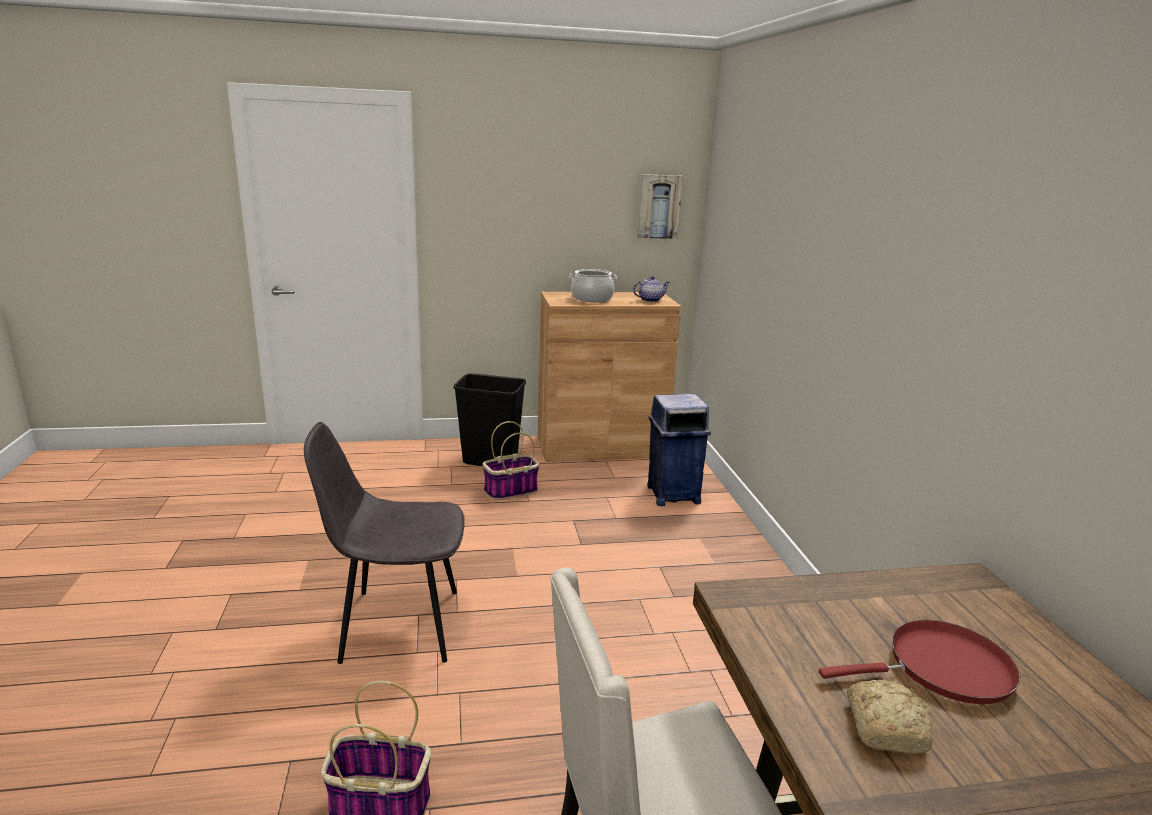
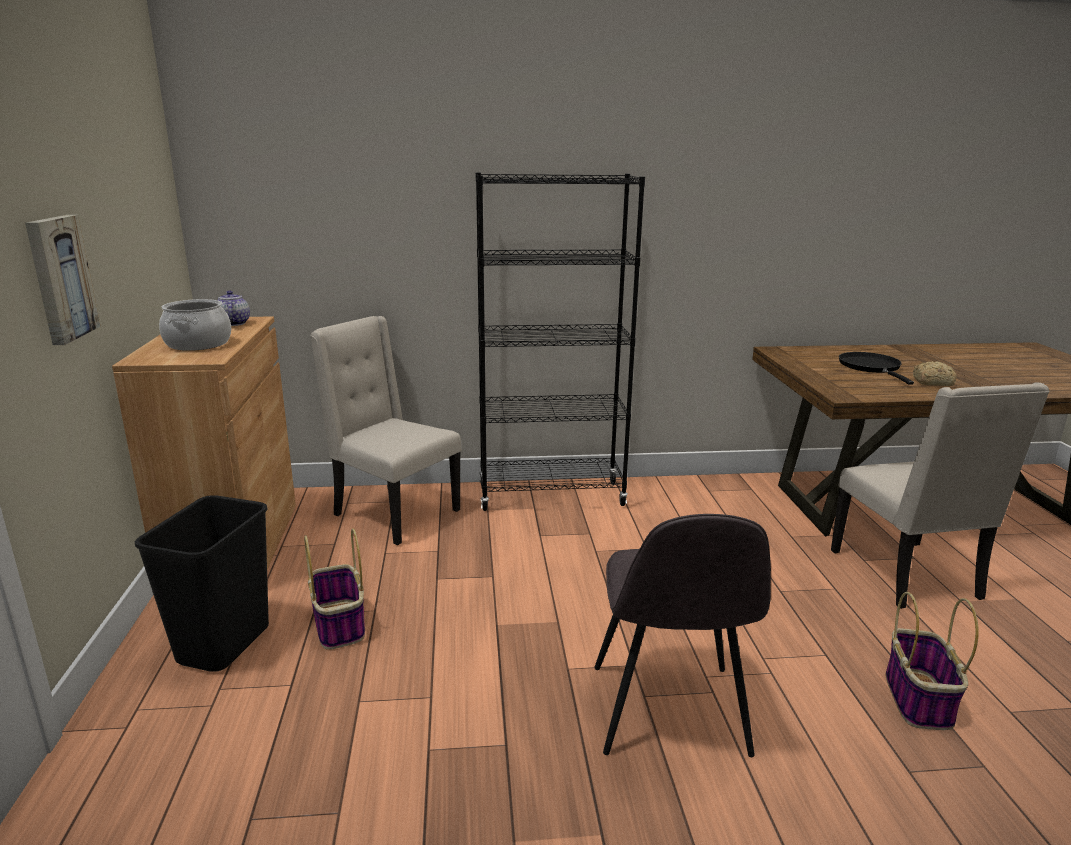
camera: 85 degrees left, 0 degrees up
picture [637,174,683,239] -> picture moved to [25,215,101,345]
blue trash can [647,394,711,506] -> beige chair [310,316,462,545]
red frying pan [819,620,1020,704] -> black frying pan [839,352,914,385]
none -> black bookcase [476,172,645,511]

